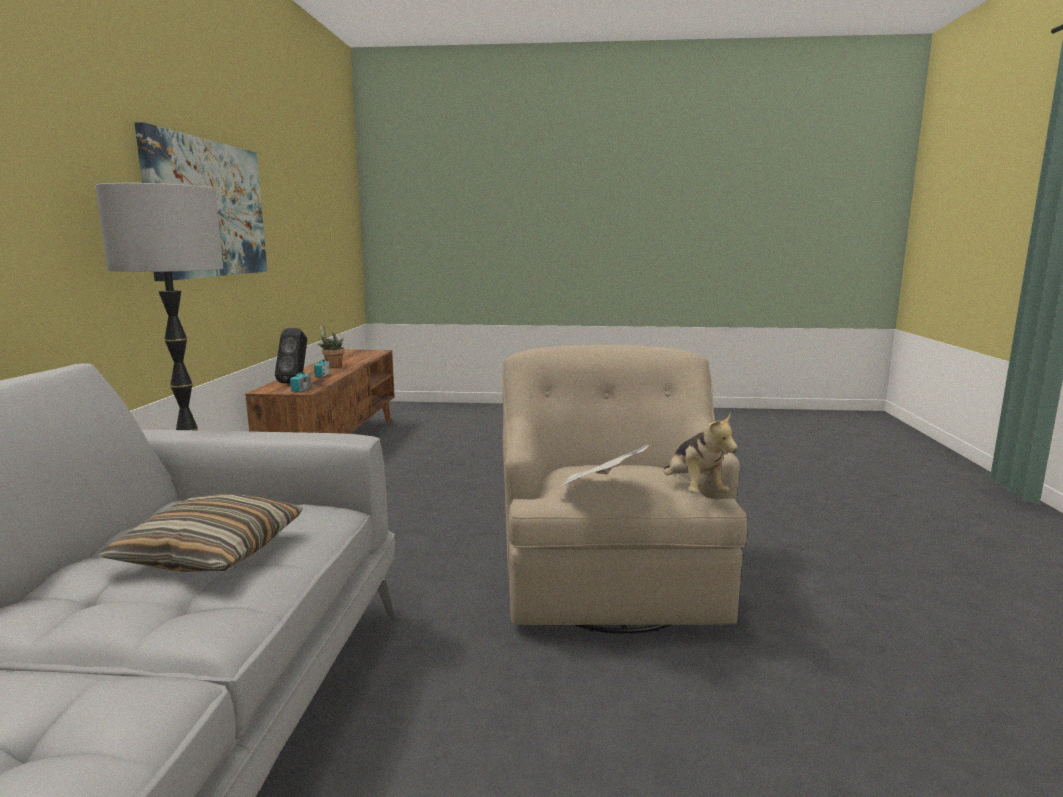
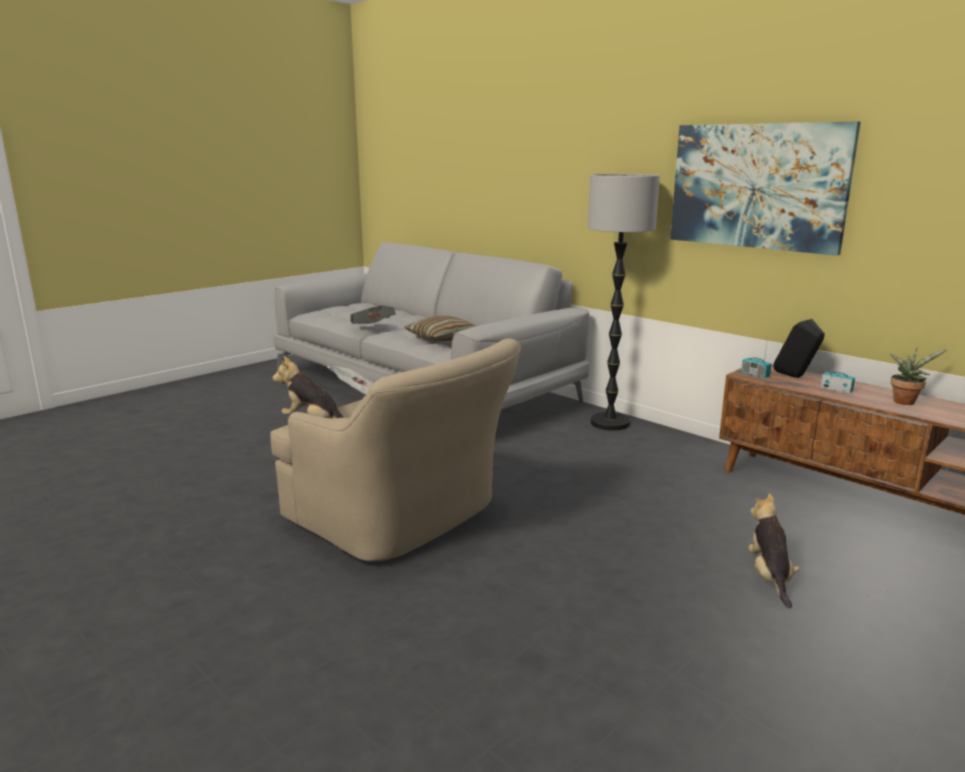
camera: 130 degrees right, 5 degrees up
none -> newspaper [350,306,396,324]
none -> plush toy [748,493,800,608]

